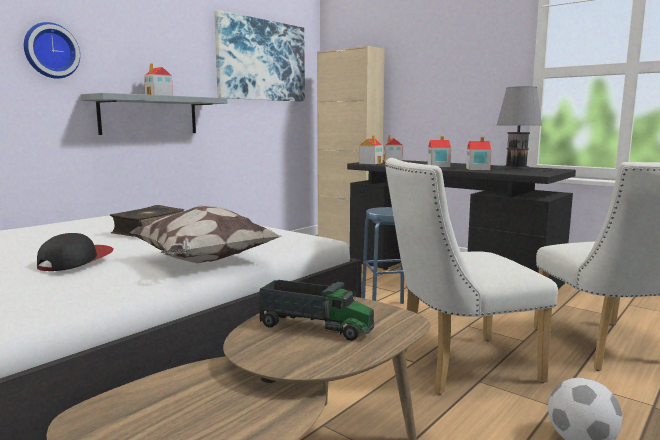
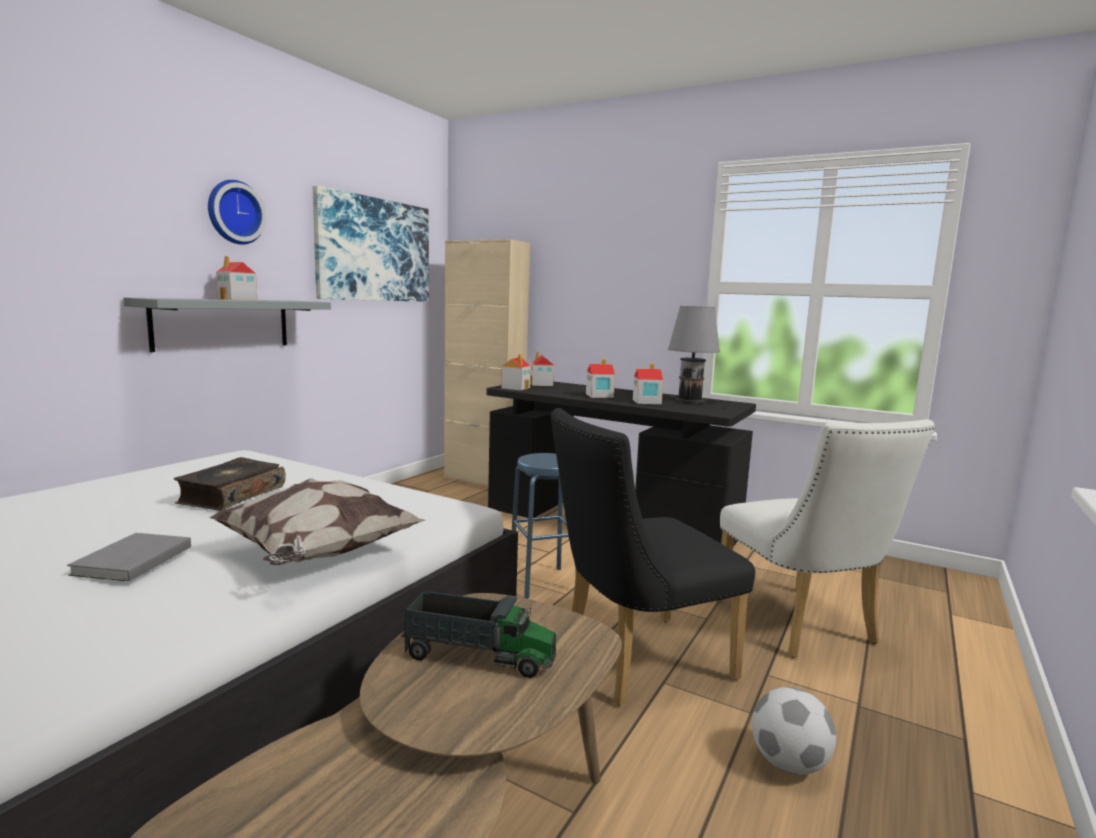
camera: 10 degrees left, 0 degrees up
wall clock [24,22,80,79] -> wall clock moved to [208,180,266,245]
cap [37,233,114,271] -> grey book [67,533,191,582]
white chair [385,158,558,395] -> black chair [550,408,755,706]

